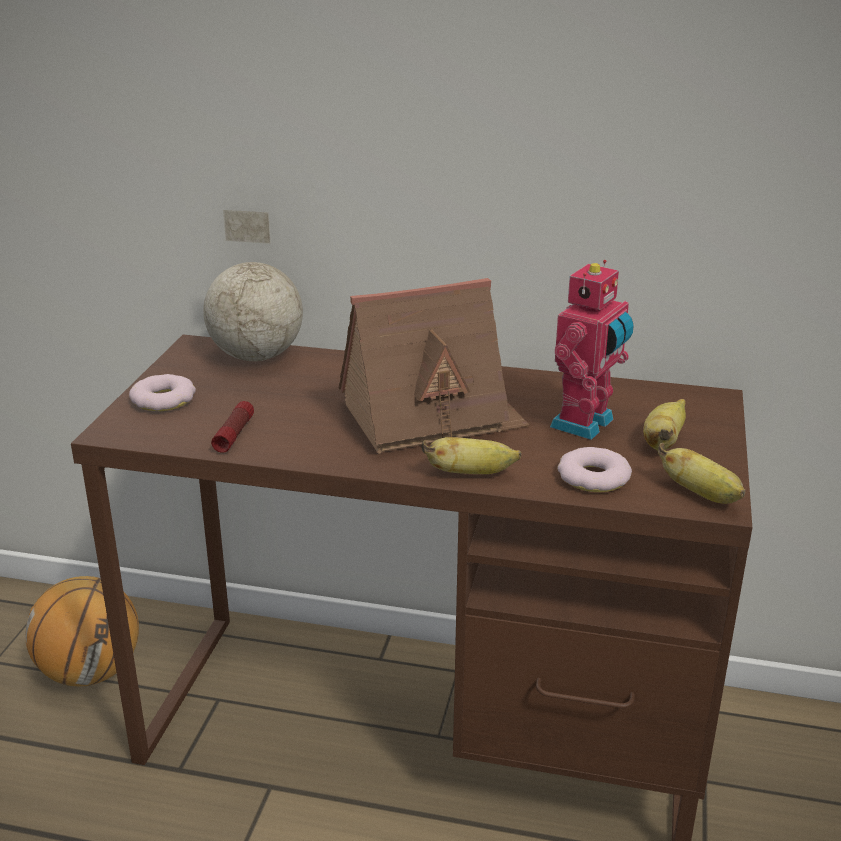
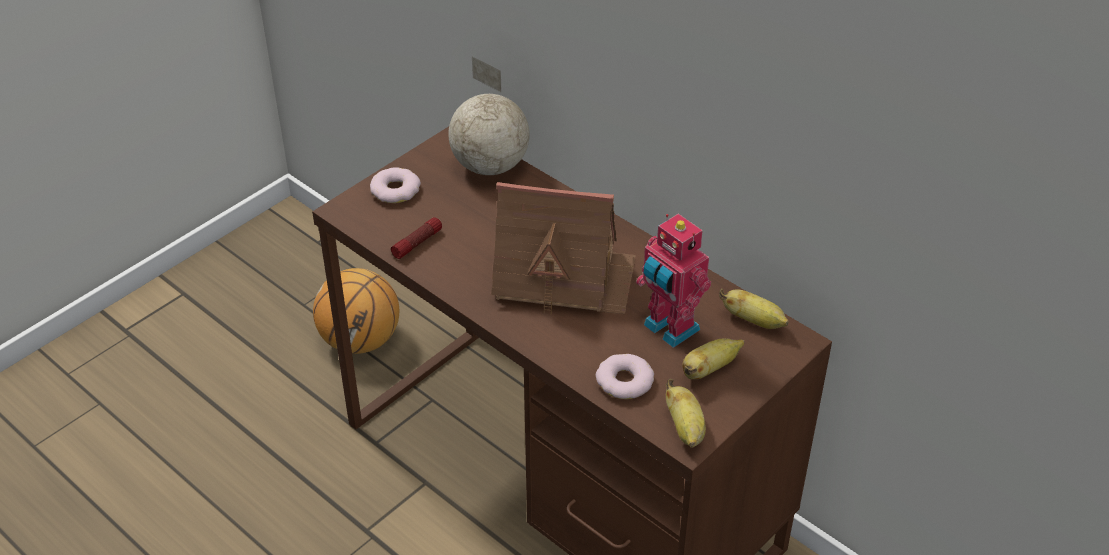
camera: 30 degrees right, 15 degrees up
banana [421,437,521,474] -> banana moved to [719,289,788,329]
toy robot [550,260,634,440] -> toy robot turned 75 degrees clockwise [636,214,711,348]

